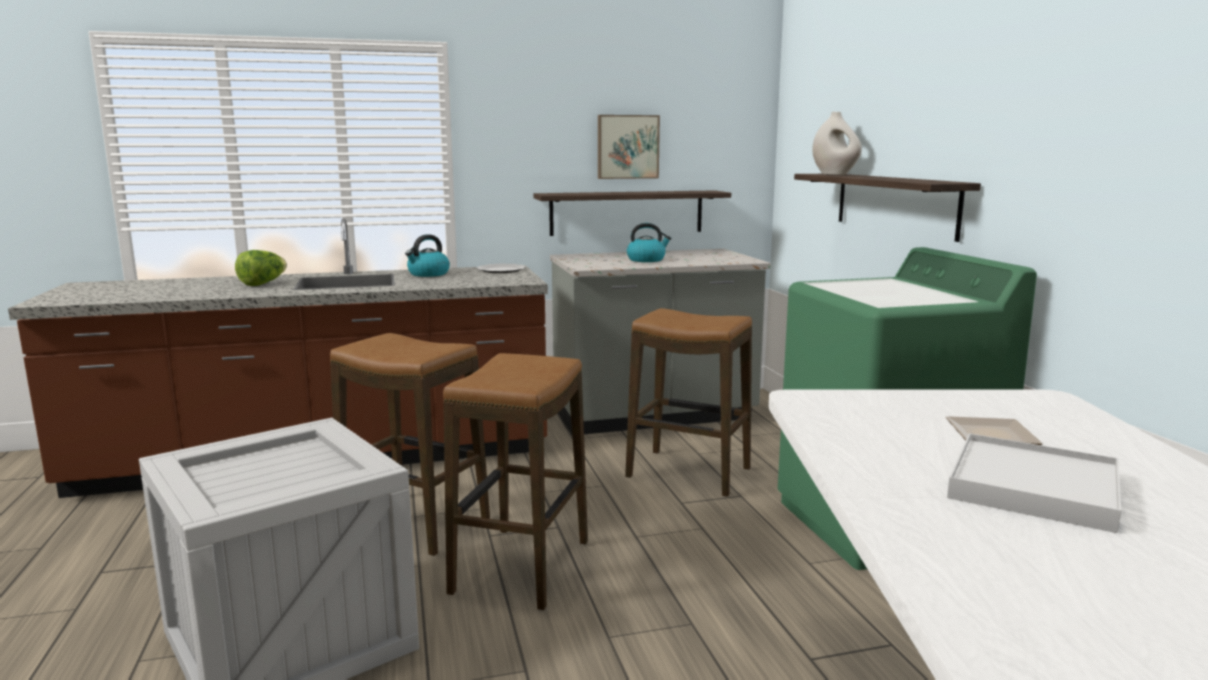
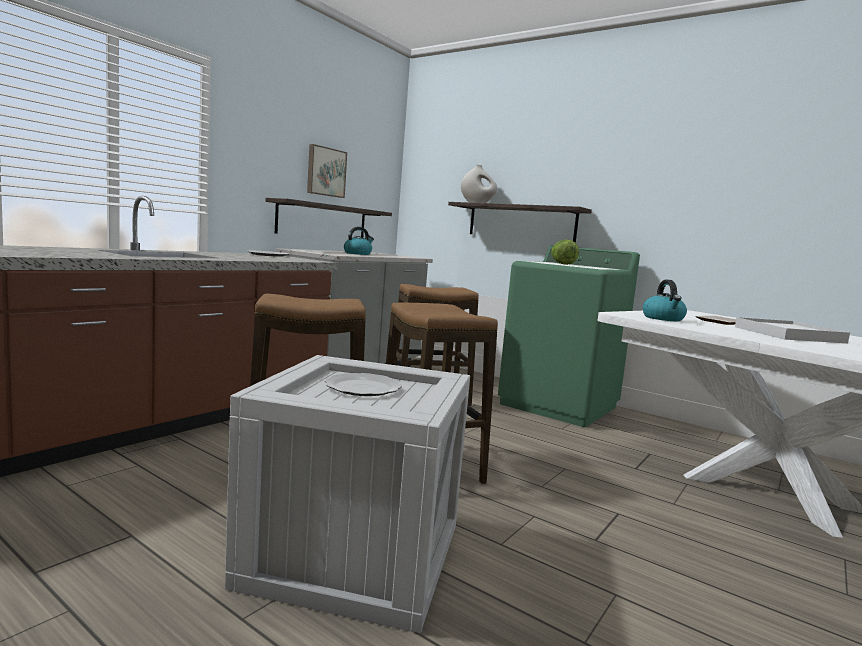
camera: 40 degrees left, 5 degrees down
lettuce [235,250,287,286] -> lettuce moved to [551,239,579,265]
kettle [405,234,450,277] -> kettle moved to [643,280,687,321]
none -> plate [325,373,402,396]

